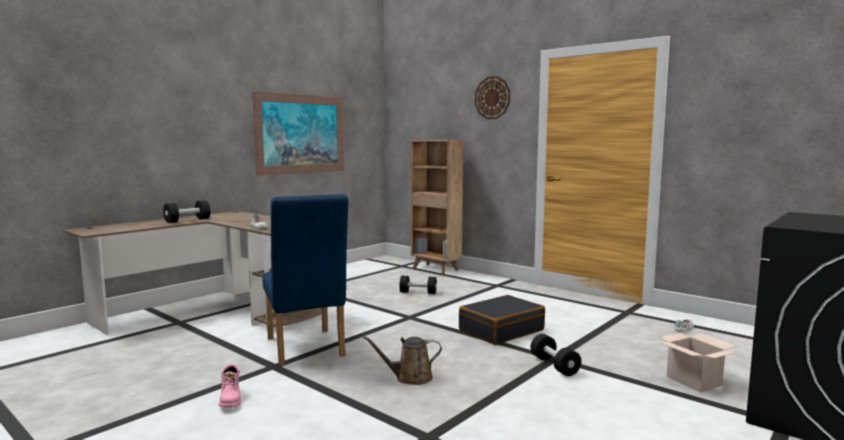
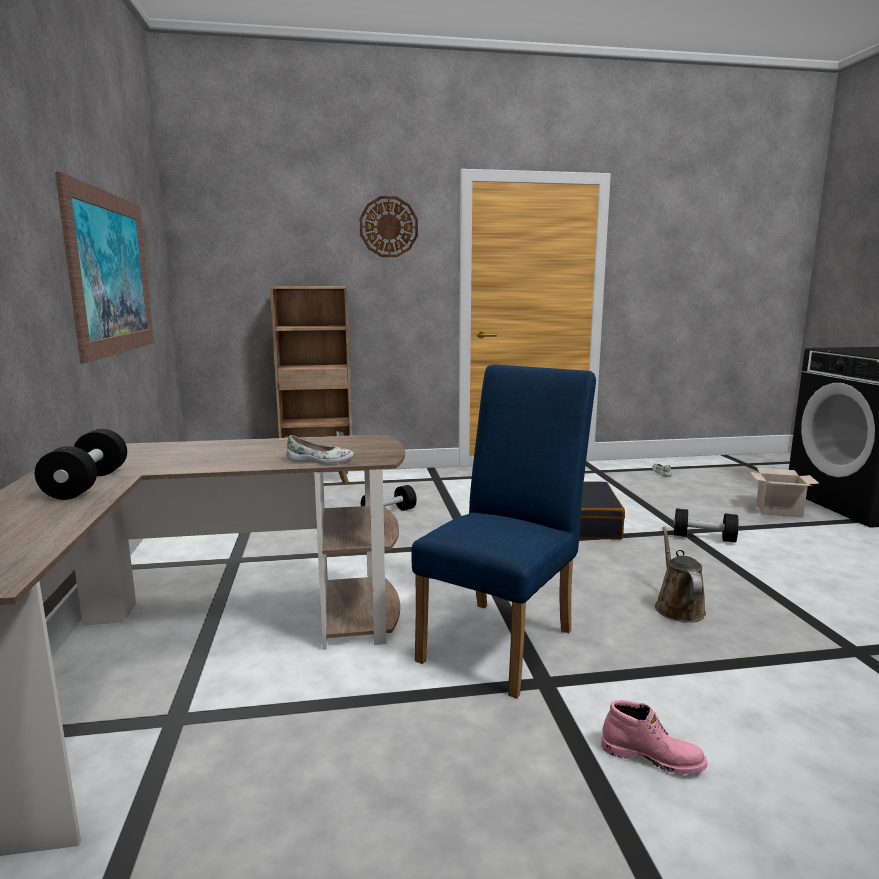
camera: 50 degrees left, 5 degrees up
blue chair [263,194,349,366] -> blue chair turned 75 degrees counterclockwise [411,364,596,699]
brown watering can [362,336,442,385] -> brown watering can turned 150 degrees clockwise [655,526,706,623]

